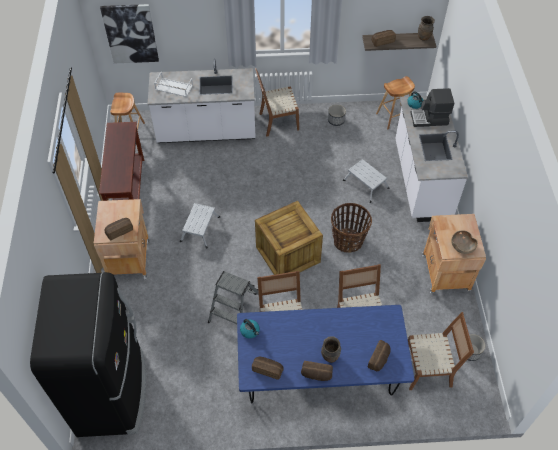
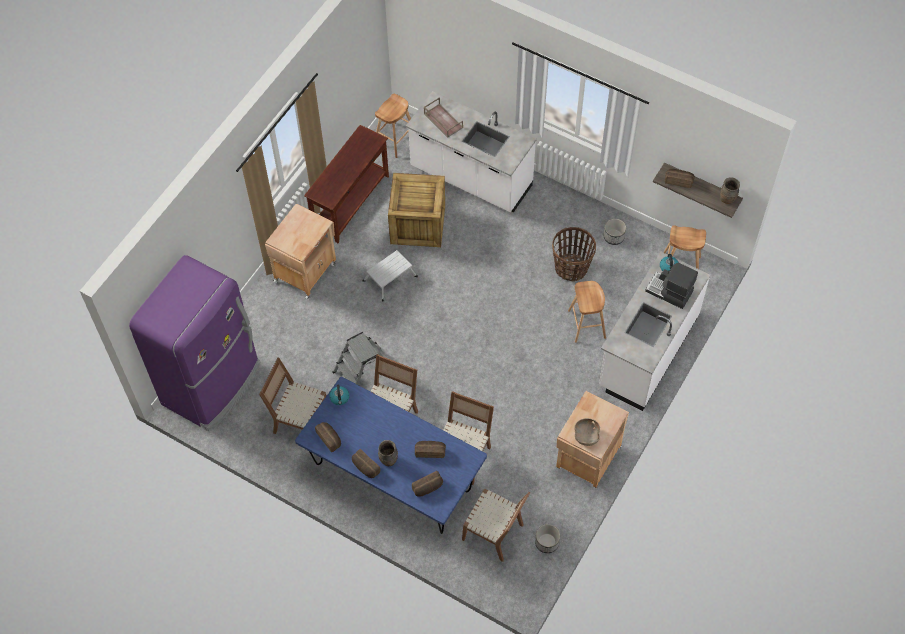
camera: 35 degrees right, 5 degrees up
black fridge [30,272,146,437] -> purple fridge [129,255,260,431]
picture [100,4,159,63] -> none
bread [104,218,133,240] -> bread moved to [415,441,446,458]
white tray [154,72,193,97] -> brown tray [424,98,463,137]
chair [255,68,299,137] -> chair moved to [259,357,326,434]
crate [255,201,323,275] -> crate moved to [388,173,445,247]
basket [331,203,372,253] -> basket moved to [552,227,596,282]
white step ladder [343,159,390,203] -> brown stool [568,281,606,343]

